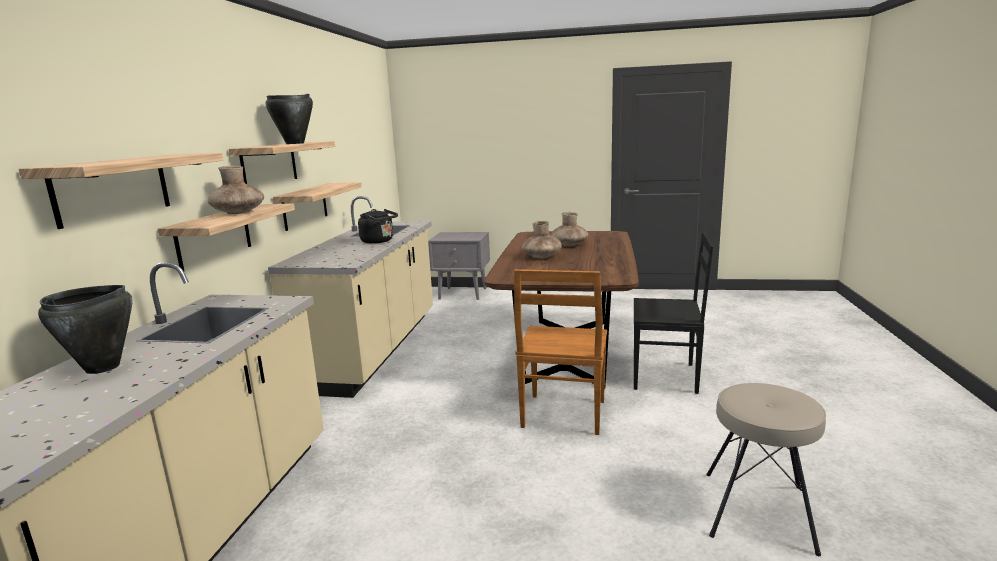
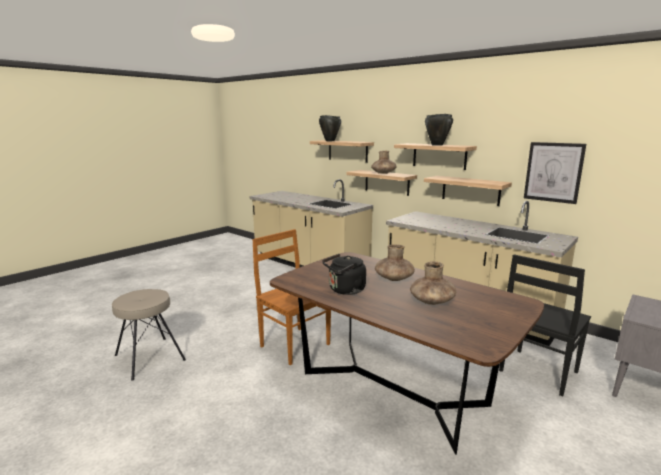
camera: 120 degrees right, 0 degrees up
black cooking pot [38,285,132,374] -> black cooking pot moved to [319,115,341,141]
black kettle [358,209,398,244] -> black kettle moved to [322,254,366,295]
black chair [634,232,713,394] -> black chair moved to [499,254,591,396]
none -> picture [524,142,586,204]

